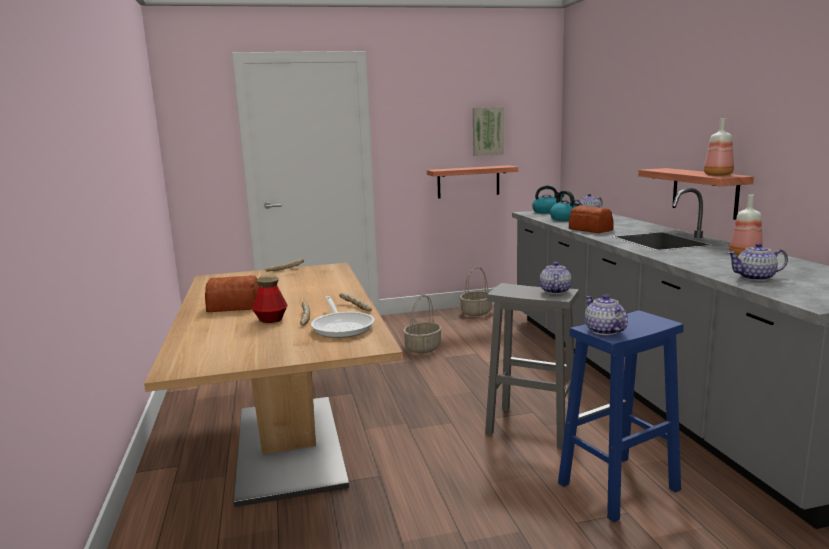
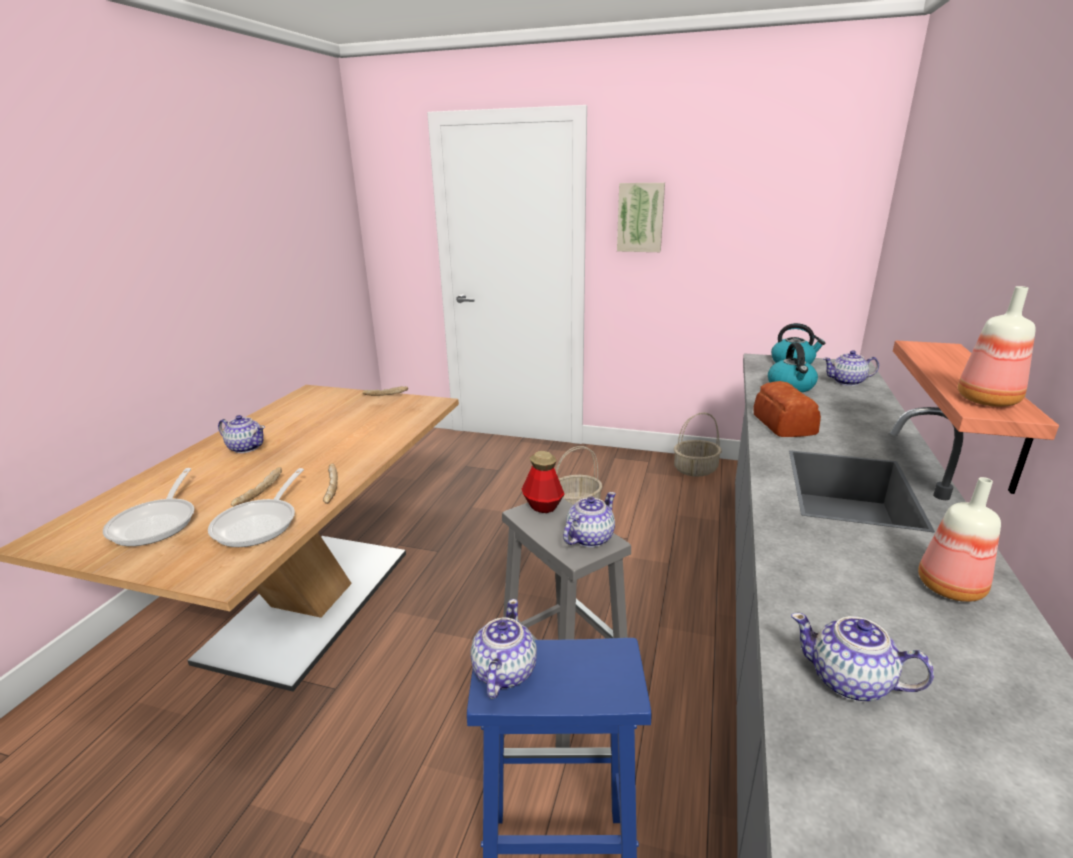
camera: 30 degrees right, 10 degrees up
bread [205,275,259,312] -> teapot [218,415,265,453]
bottle [252,275,288,323] -> bottle moved to [522,451,565,513]
shelf [427,165,518,199] -> none
picture [473,107,504,156] -> picture moved to [617,183,665,252]
none -> frying pan [103,468,194,546]

